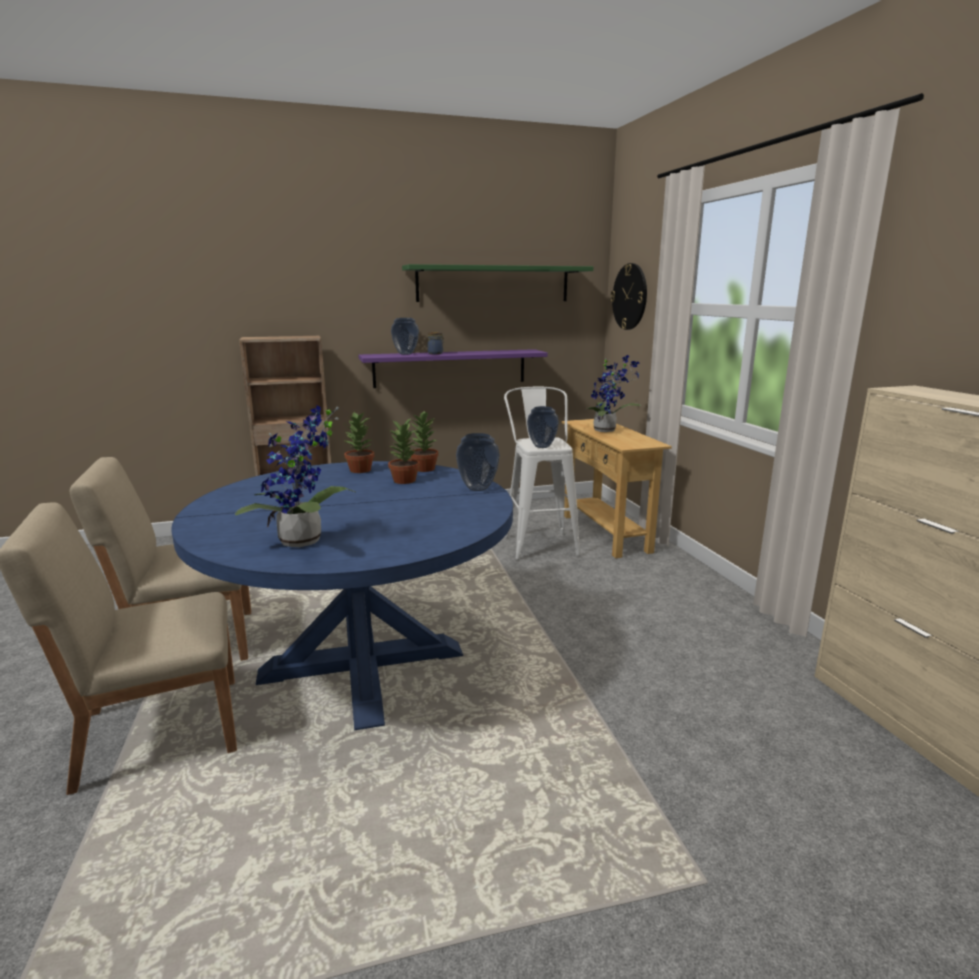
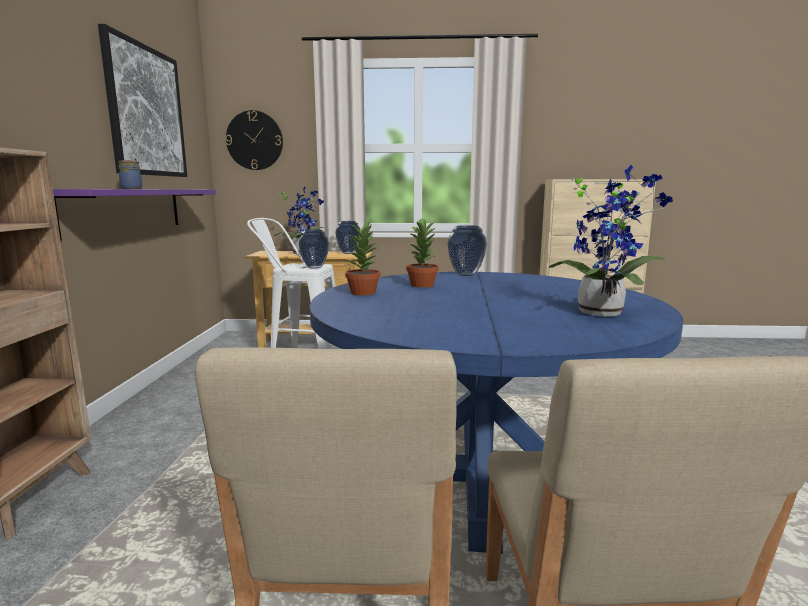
camera: 70 degrees left, 5 degrees down
vase [391,318,419,355] -> vase moved to [335,221,360,254]
green shelf [402,264,594,302] -> picture [98,24,187,177]
potted plant [410,410,438,472] -> none

